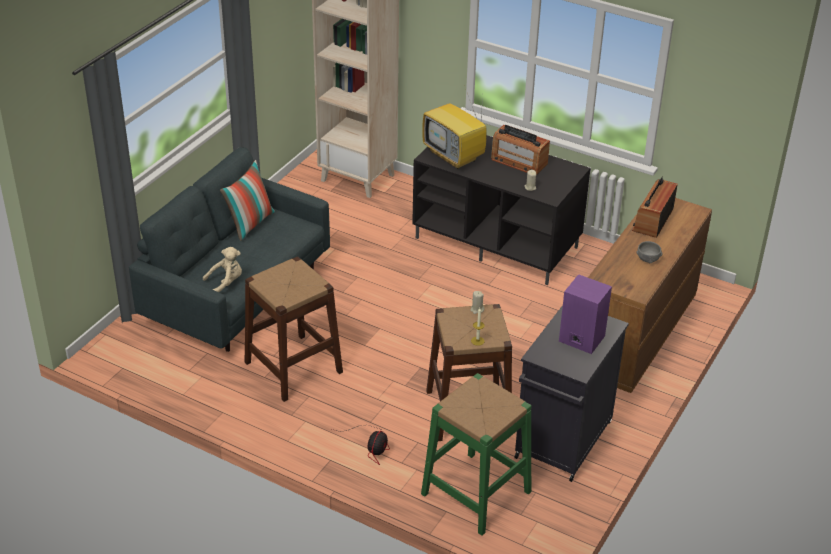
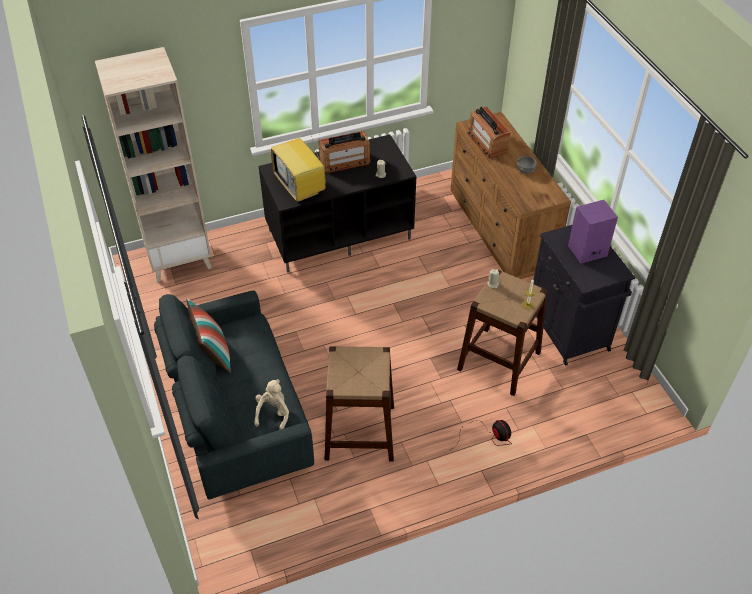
camera: 50 degrees left, 10 degrees up
green stool [421,373,532,535] -> none
television [422,93,487,169] -> television turned 60 degrees clockwise [271,130,326,202]

